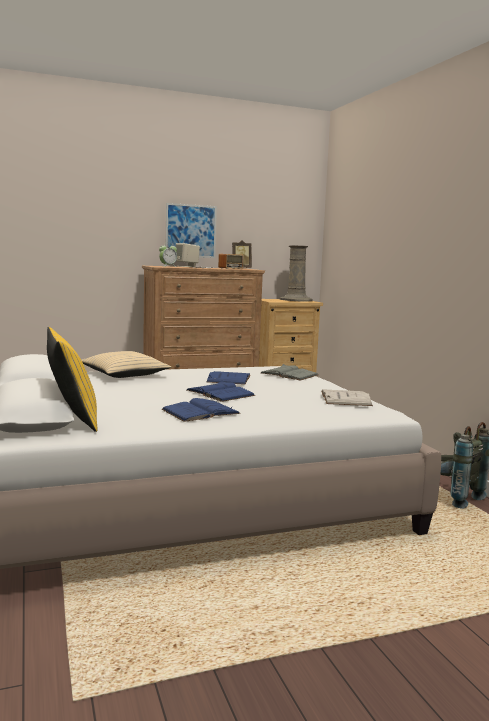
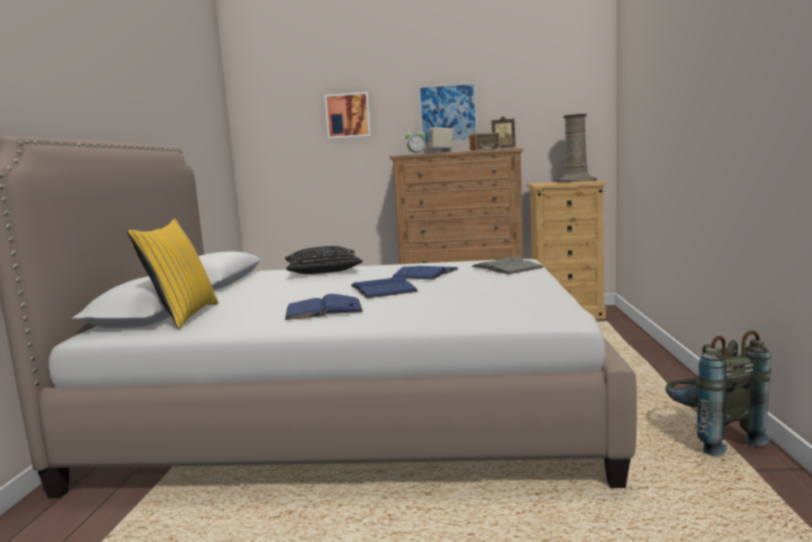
camera: 25 degrees right, 0 degrees up
beige pillow [82,351,171,378] -> black pillow [285,246,363,274]
white book [321,389,373,406] -> none
none -> picture [325,92,371,139]

